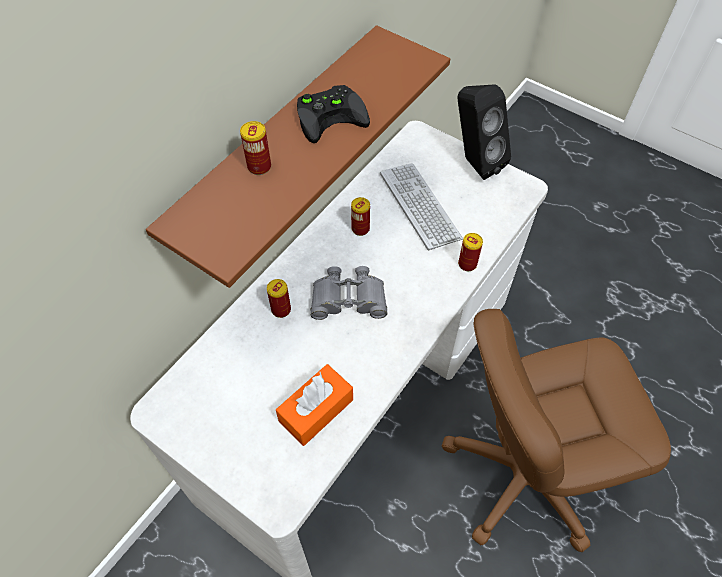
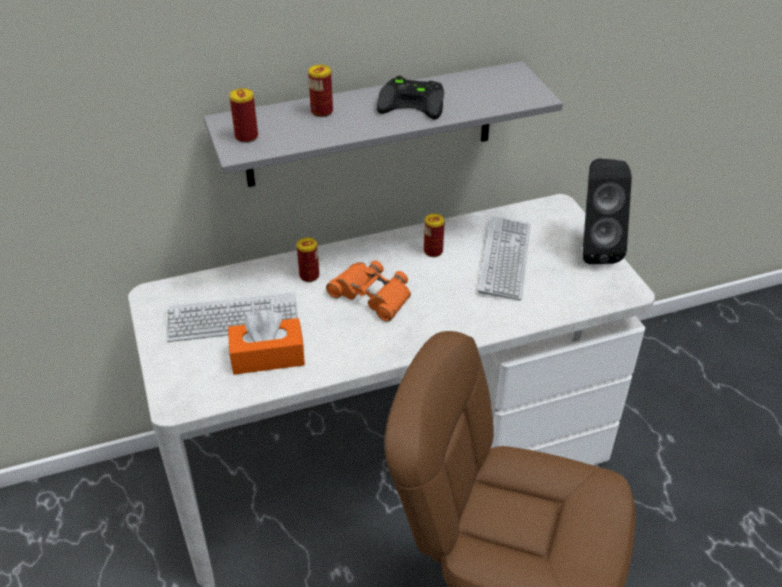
camera: 35 degrees right, 15 degrees down
brown shelf [146,25,450,288] -> grey shelf [204,61,563,187]
grey binoculars [310,266,387,320] -> orange binoculars [326,260,411,322]
can [458,233,483,271] -> can moved to [229,88,258,143]
none -> keyboard [166,292,298,342]

